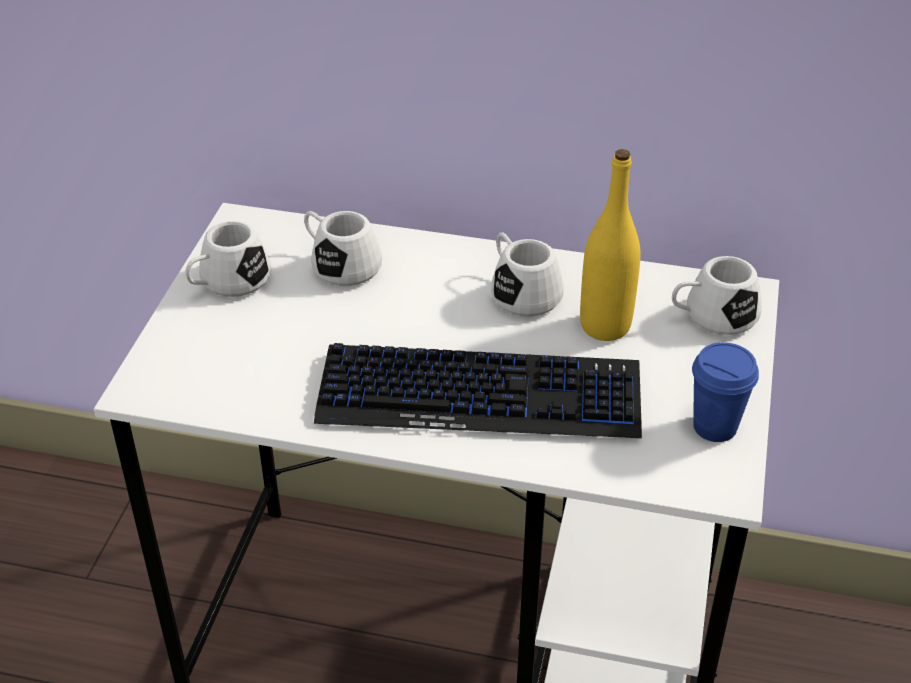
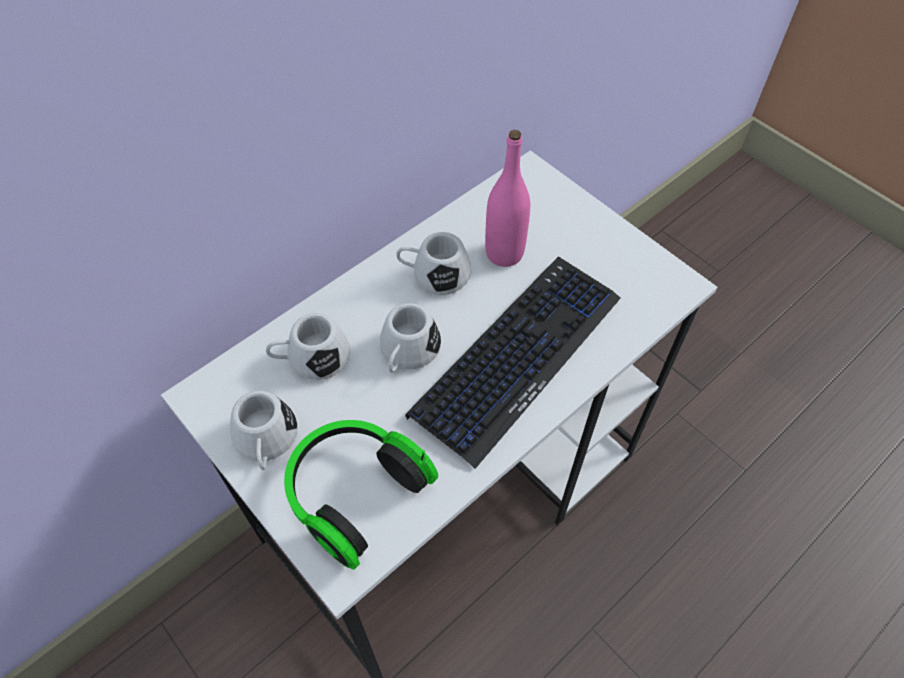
camera: 55 degrees left, 15 degrees up
yellow bottle [580,149,640,341] -> pink bottle [485,130,530,267]
white mug [672,256,762,335] -> white mug moved to [380,303,441,373]
blue cup [692,342,759,442] -> none
none -> headphones [284,420,438,570]

